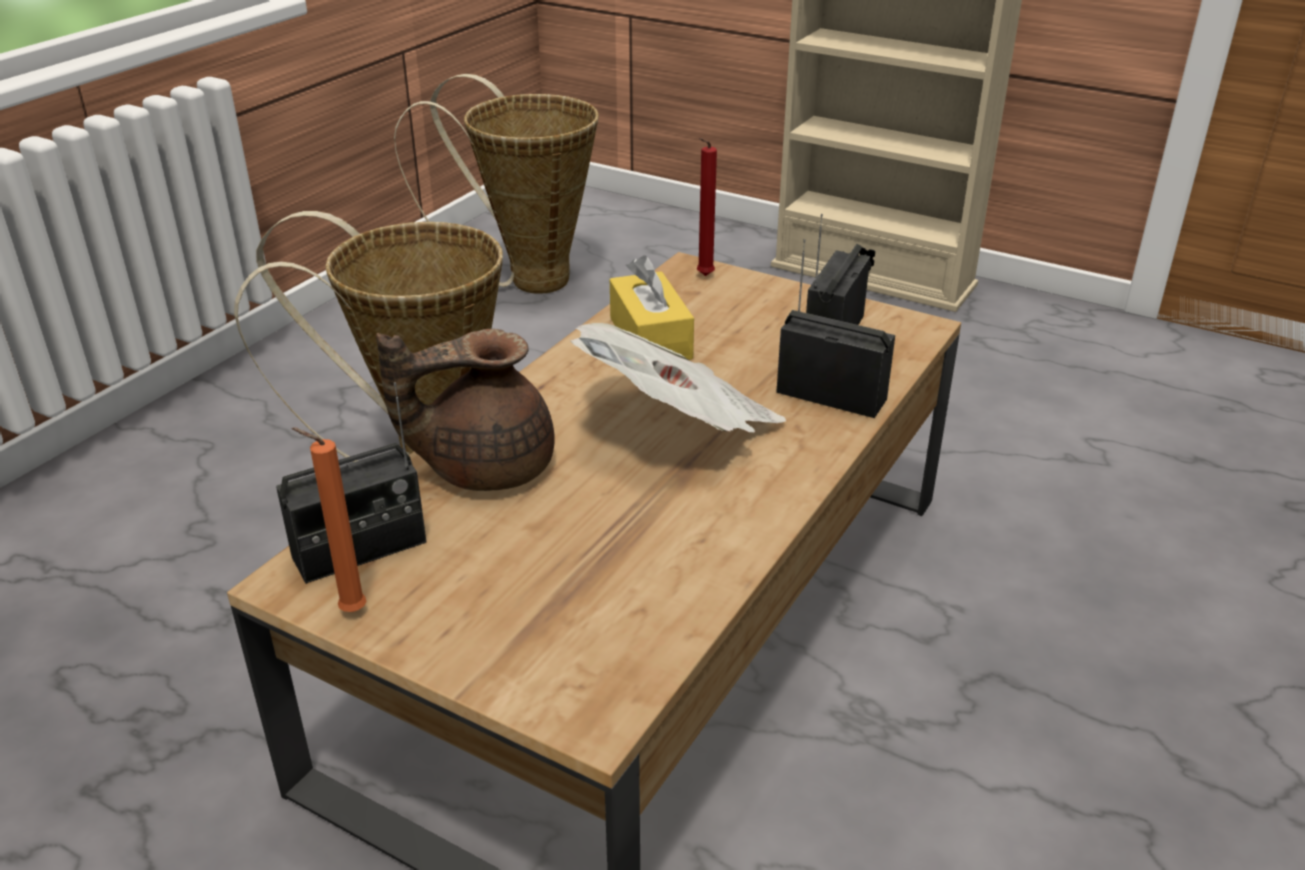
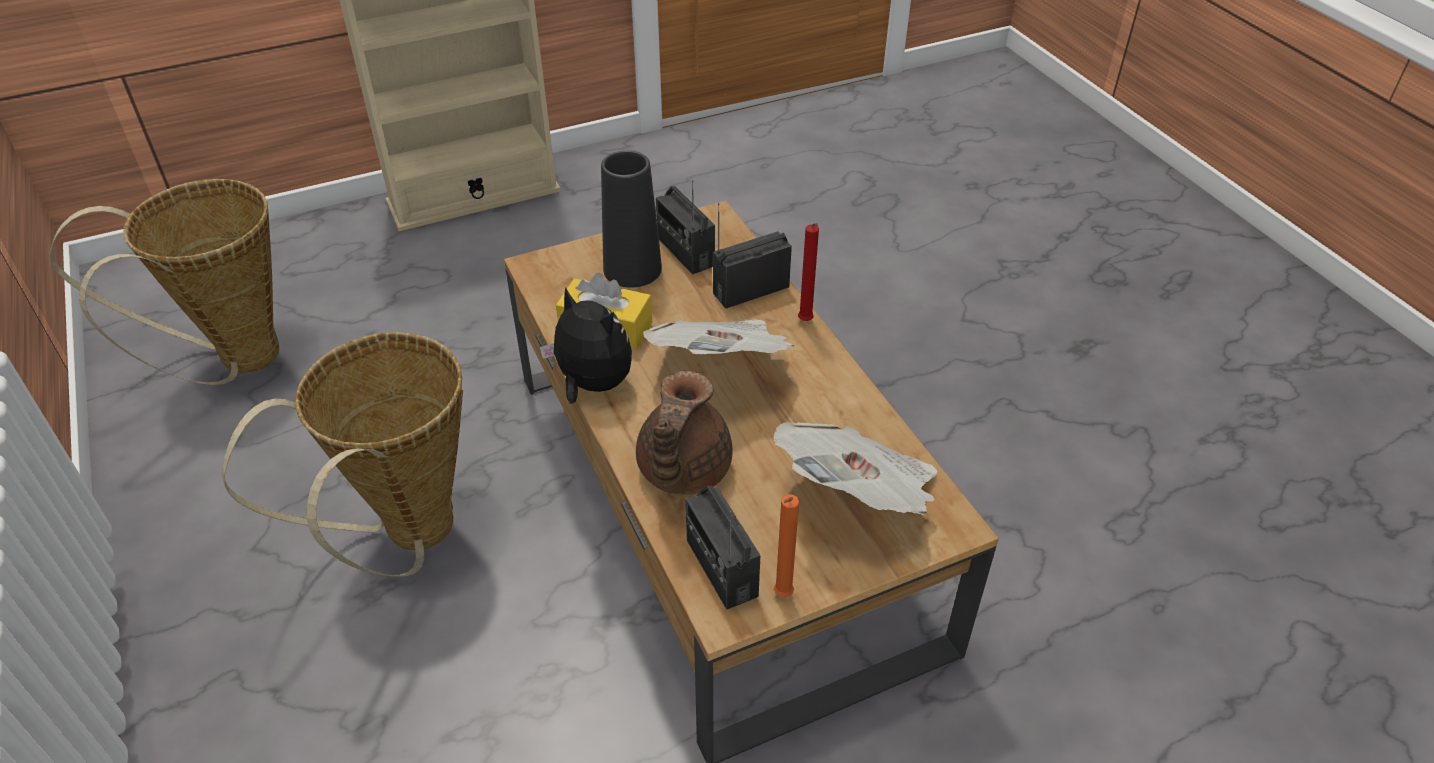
camera: 55 degrees left, 10 degrees up
radio [276,382,427,584] -> radio turned 150 degrees clockwise [685,485,760,610]
red candle [697,138,717,276] -> red candle moved to [798,223,819,321]
none -> plush toy [540,287,632,404]
none -> black vase [601,151,662,288]
none -> newspaper [773,422,938,515]

